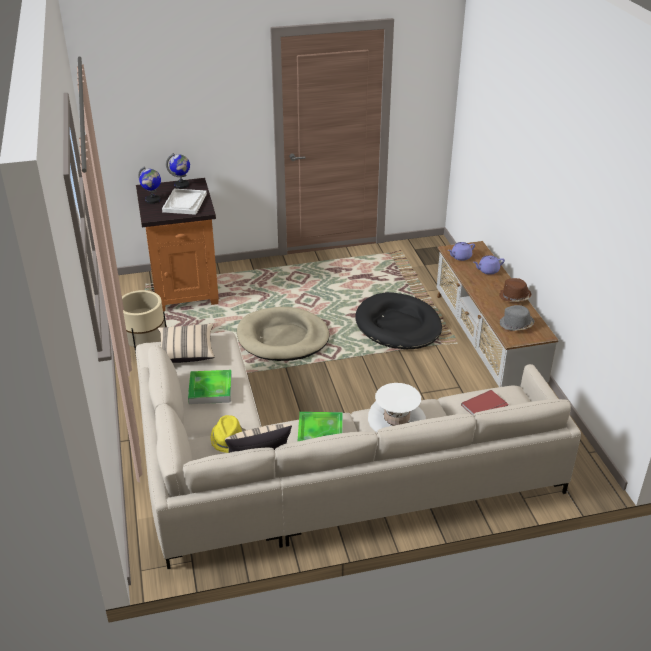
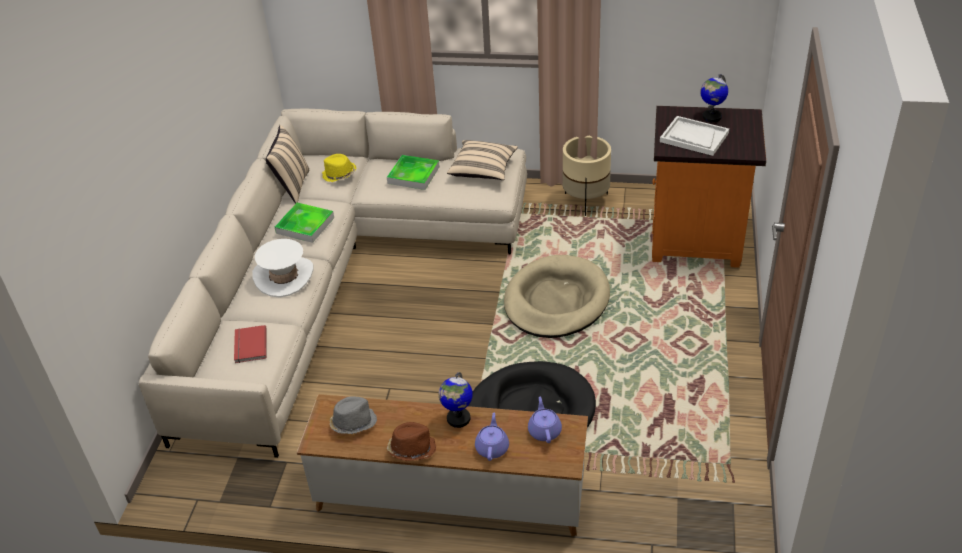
camera: 115 degrees right, 5 degrees up
globe [166,153,190,189] -> globe moved to [439,372,473,428]

